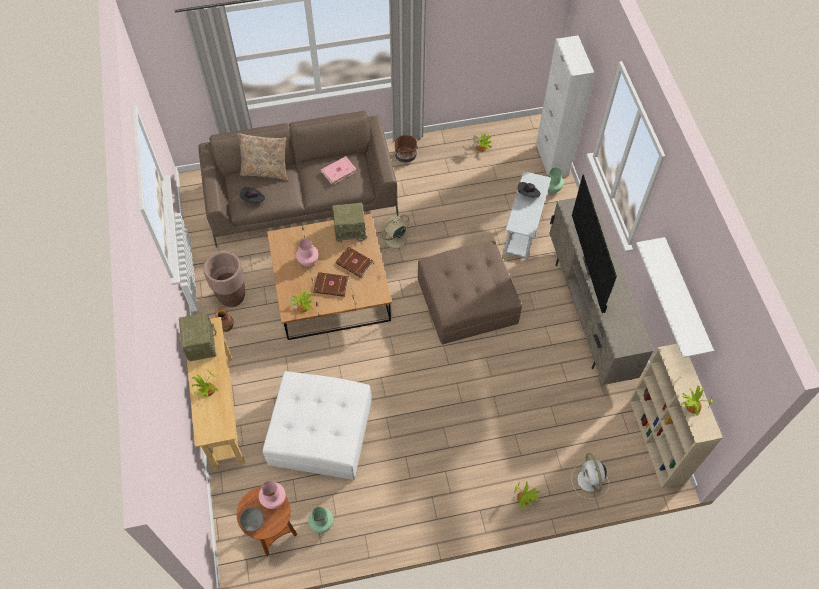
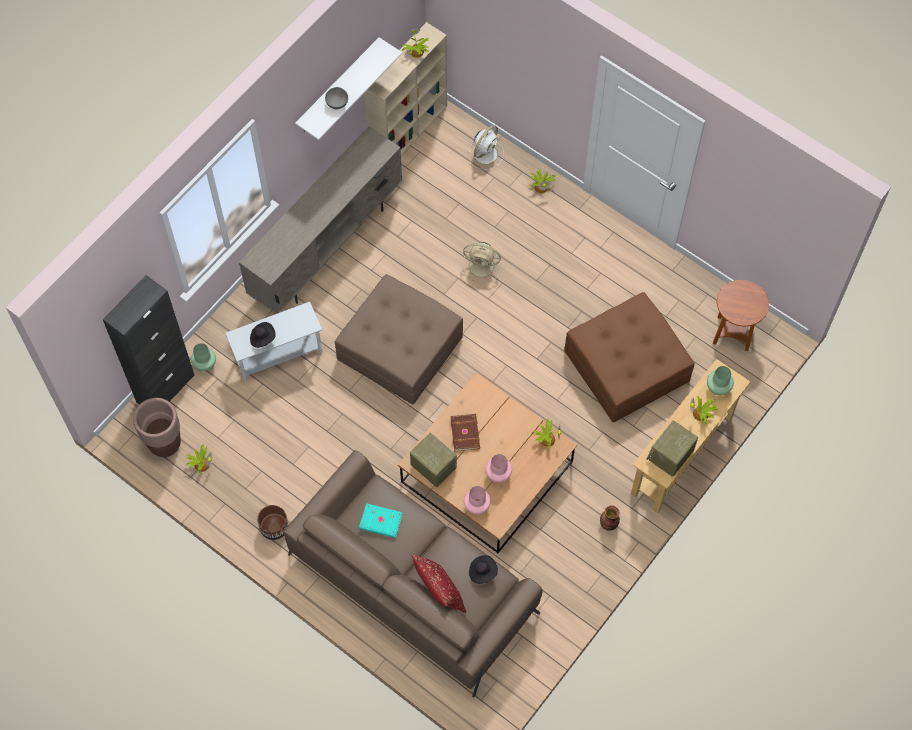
camera: 130 degrees left, 5 degrees up
brown planter [203,251,245,307] -> brown planter moved to [133,398,181,457]
beige pillow [237,133,288,180] -> red pillow [411,554,466,613]
grey bowl [240,507,264,532] -> grey bowl moved to [325,87,348,109]
pink vase [259,481,286,509] -> pink vase moved to [464,486,491,515]
white ottoman [263,371,372,480] -> brown ottoman [564,292,695,422]
green vase [308,507,333,533] -> green vase moved to [707,366,734,395]
brown book [314,272,349,297] -> none
pink book [321,156,357,185] -> turquoise book [359,503,403,538]
beige fan [379,214,413,254] -> beige fan moved to [463,242,501,283]
white cabinet [536,35,594,177] -> black cabinet [103,275,195,404]
television [572,174,617,313] -> none

